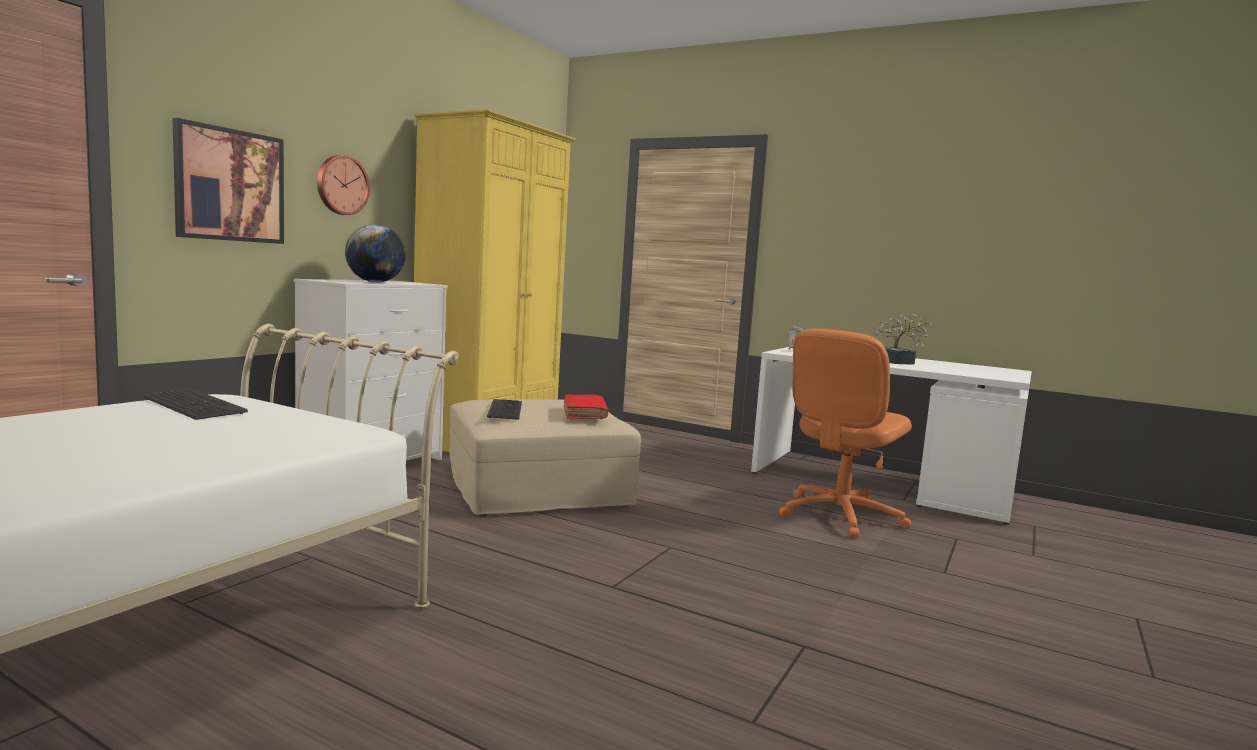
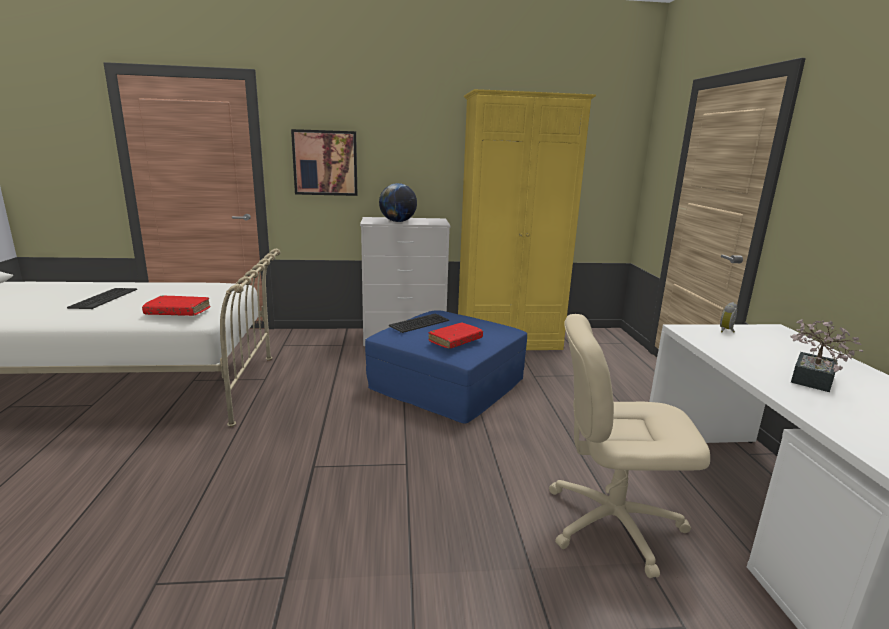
camera: 55 degrees right, 10 degrees up
keyboard [143,389,248,420] -> keyboard moved to [67,288,137,309]
wall clock [317,155,370,215] -> none
beige ottoman [450,399,641,516] -> blue ottoman [365,310,527,424]
orange office chair [779,329,912,539] -> beige office chair [549,314,710,578]
none -> red book [142,295,211,316]

